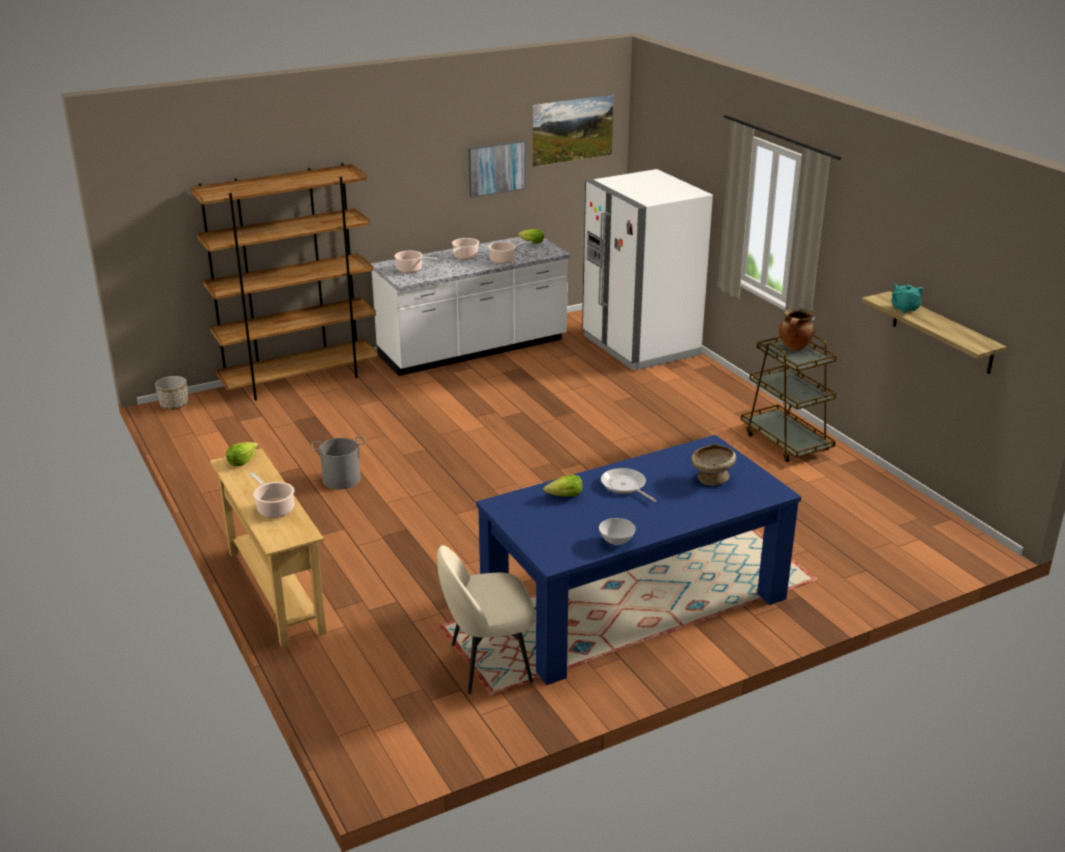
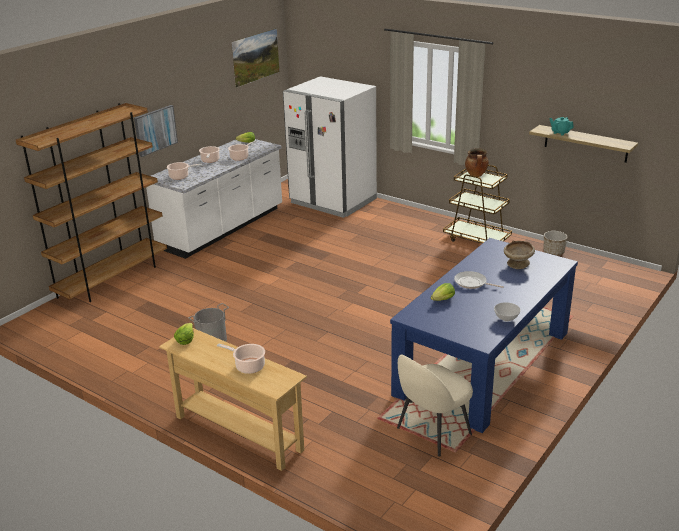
camera: 25 degrees left, 0 degrees up
planter [155,376,188,410] -> planter moved to [543,231,567,256]
picture [468,140,526,198] -> picture moved to [134,105,178,157]

